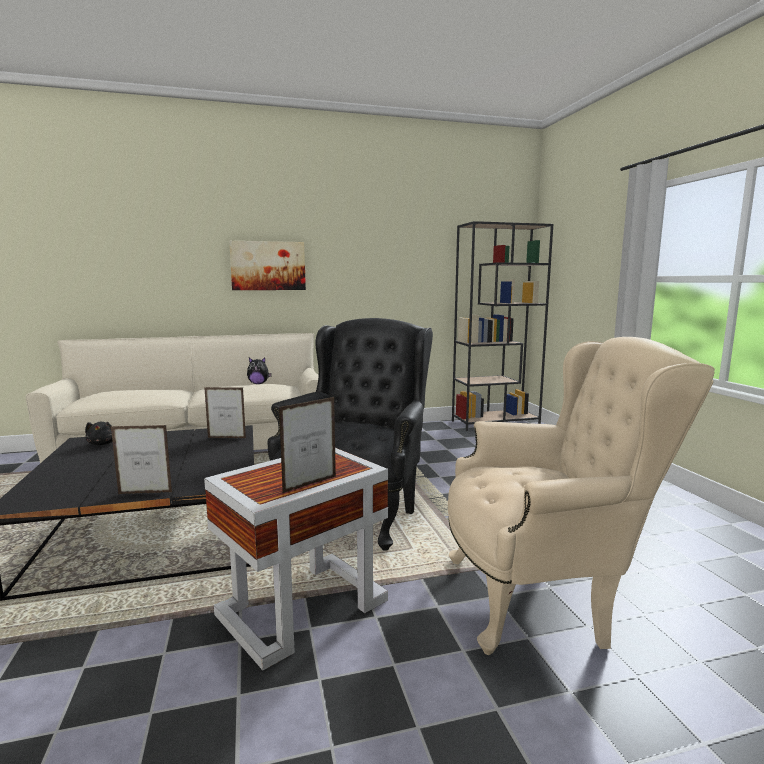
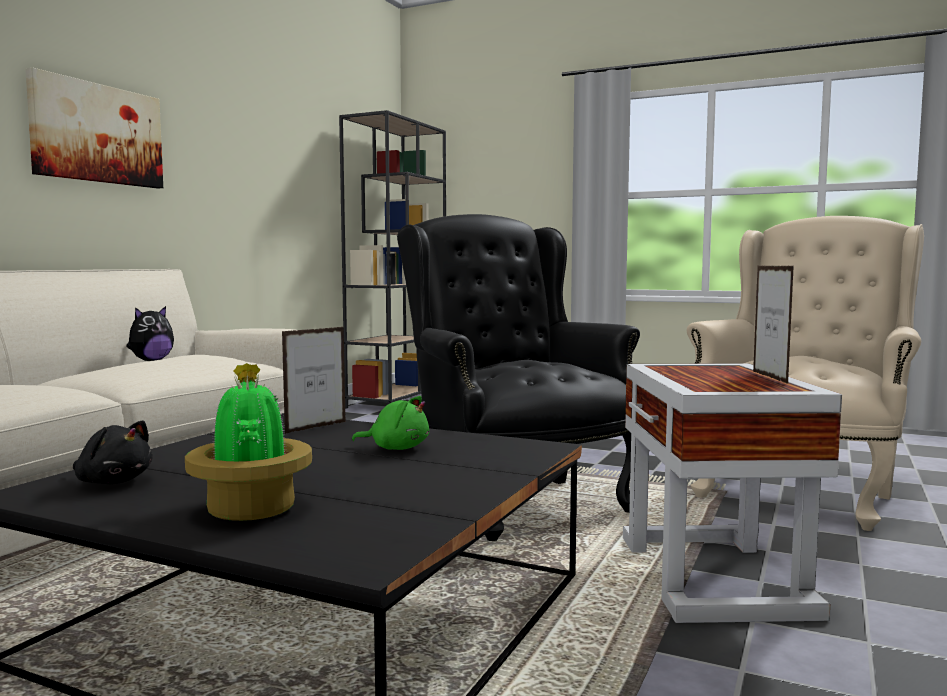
camera: 50 degrees left, 5 degrees down
picture frame [111,425,172,494] -> none
none -> potted plant [185,363,312,521]
none -> green plush toy [352,396,429,450]

